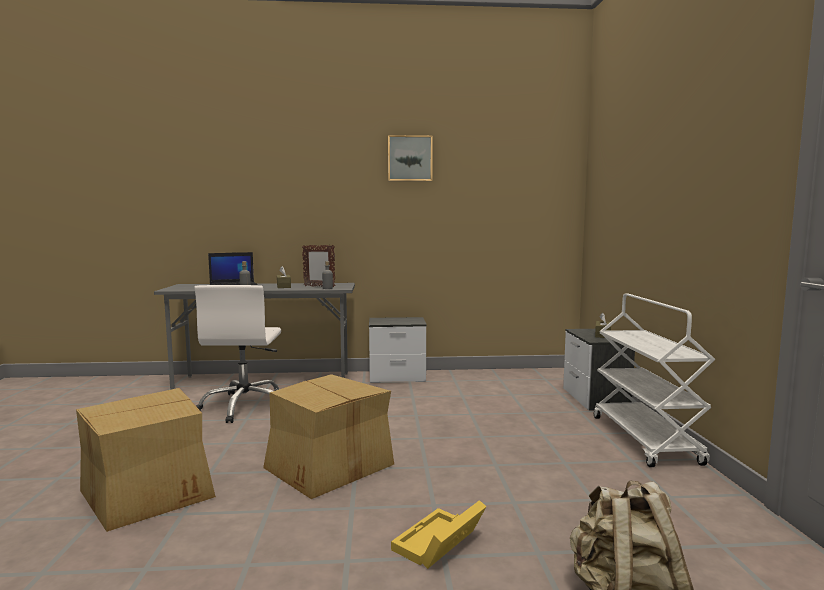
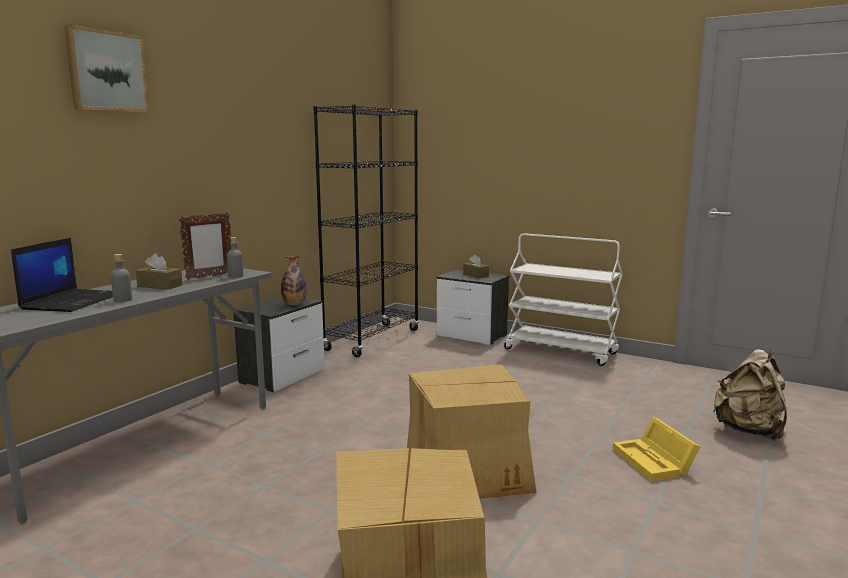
camera: 55 degrees left, 5 degrees up
white office chair [195,285,281,423] -> none
picture [388,135,433,181] -> picture moved to [64,25,149,112]
none -> bottle [281,255,307,305]
none -> black bookcase [313,105,419,357]

